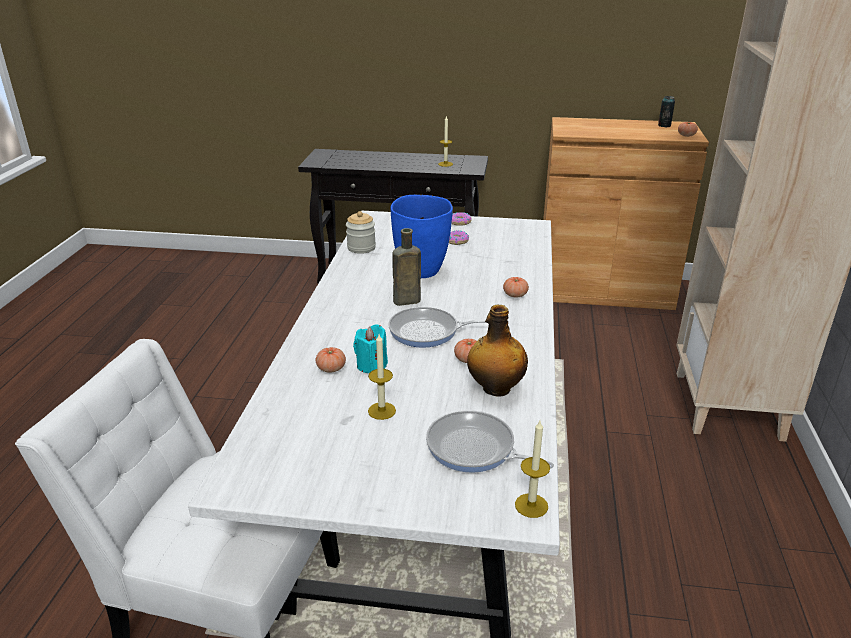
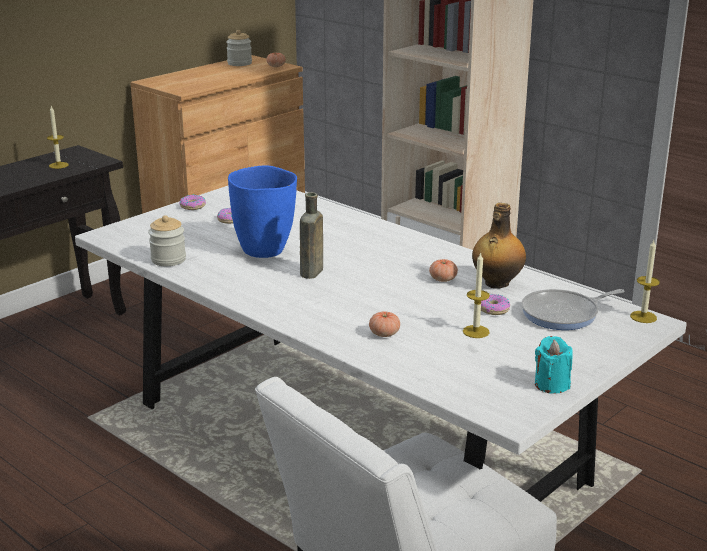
camera: 55 degrees left, 5 degrees down
turquoise candle [353,324,388,373] -> turquoise candle moved to [535,336,573,394]
frying pan [388,307,487,348] -> none
tomato [503,277,529,298] -> none
can [658,96,675,127] -> jar [226,30,252,66]
none -> donut [481,294,510,315]

